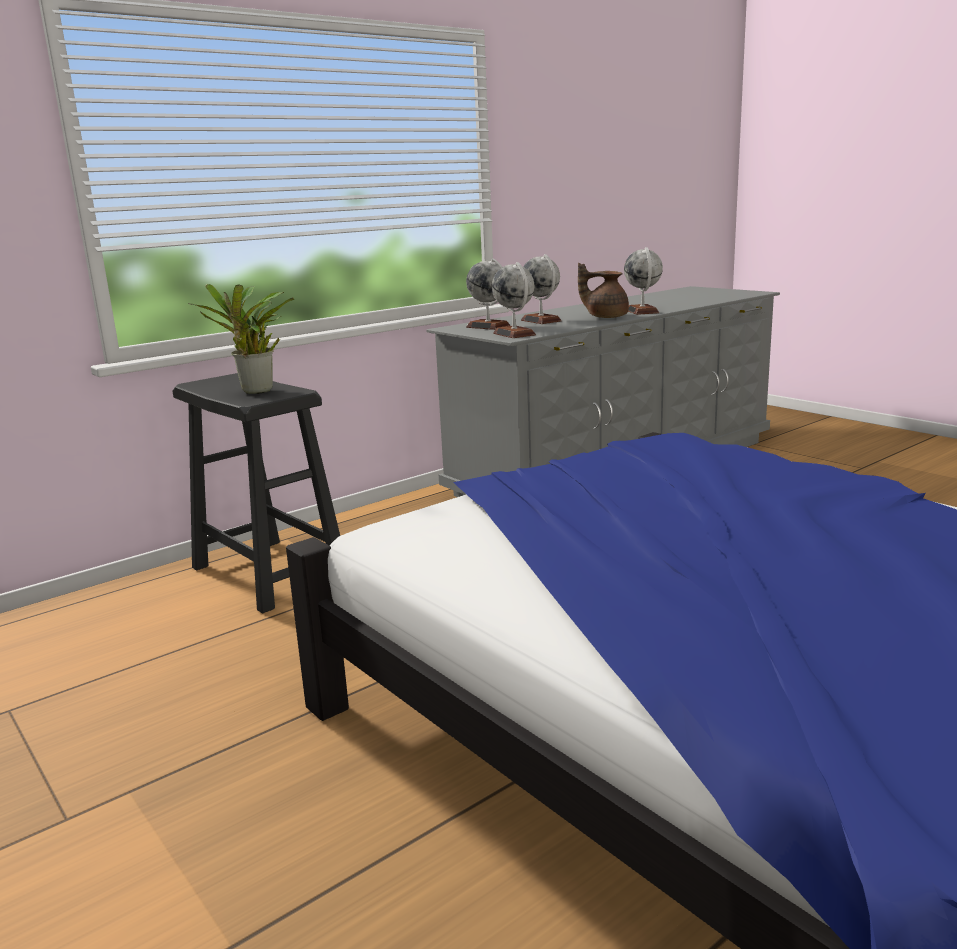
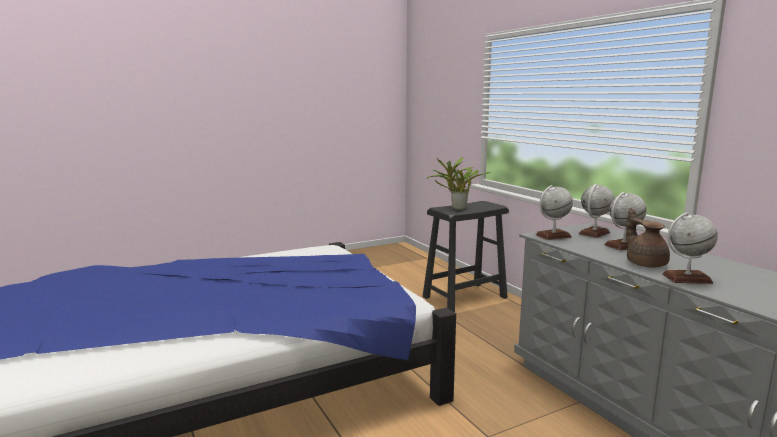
camera: 100 degrees right, 5 degrees down
brown teapot [578,263,629,318] -> brown teapot turned 45 degrees counterclockwise [626,208,670,267]

